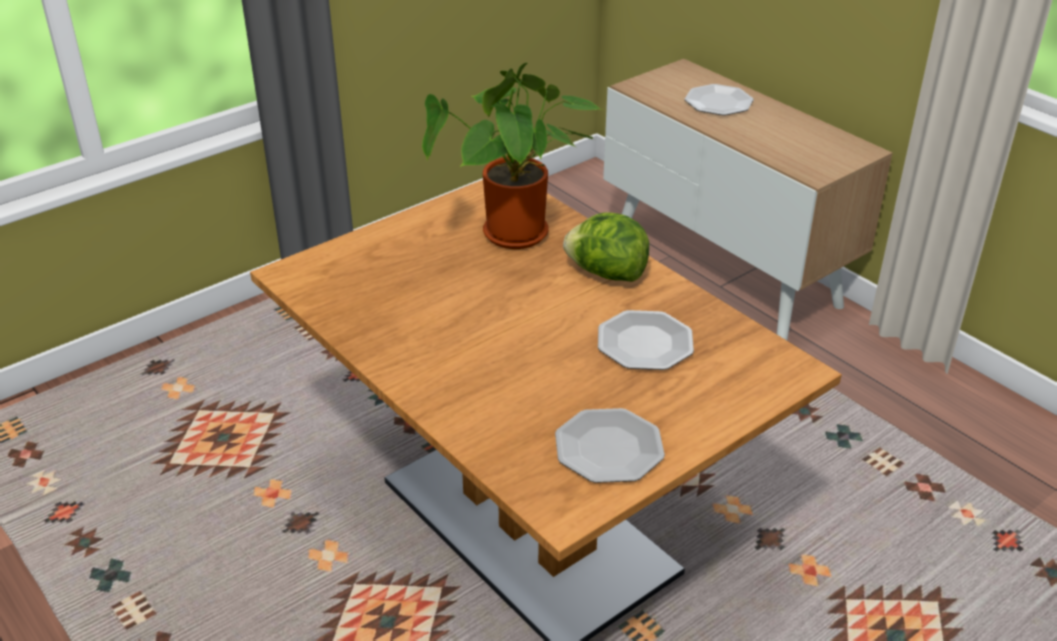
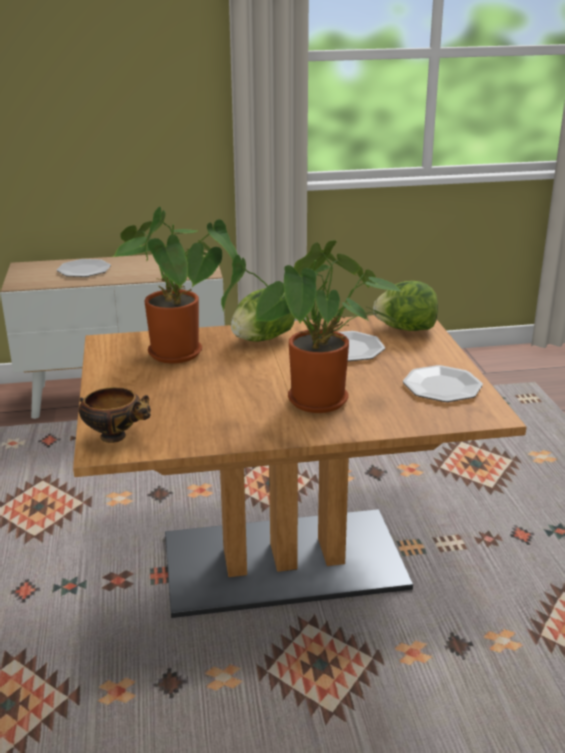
camera: 60 degrees left, 10 degrees down
none -> bowl [79,387,151,443]
none -> potted plant [221,240,402,413]
none -> lettuce [373,281,438,331]

